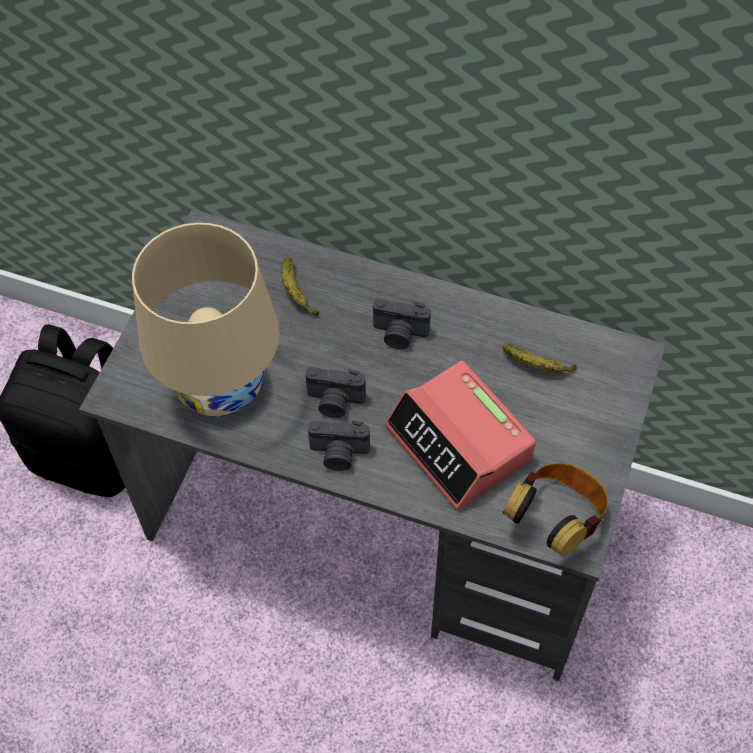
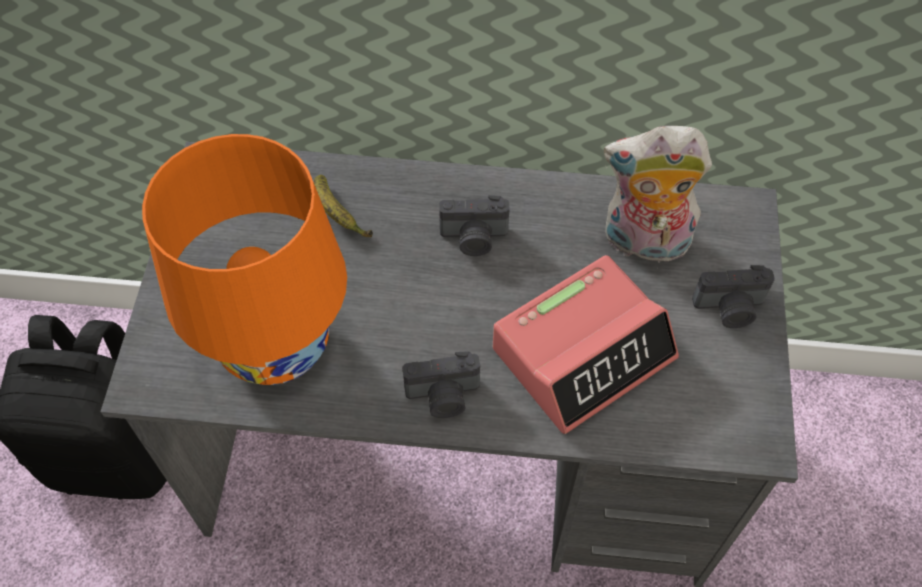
camera: 15 degrees left, 0 degrees up
beige table lamp [132,223,280,417] -> orange table lamp [142,134,347,385]
camera [305,367,366,418] -> camera moved to [692,265,775,328]
alarm clock [385,361,536,510] -> alarm clock turned 75 degrees counterclockwise [493,255,679,434]
banana [502,344,577,372] -> plush toy [604,126,712,269]
headphones [503,463,608,556] -> none

